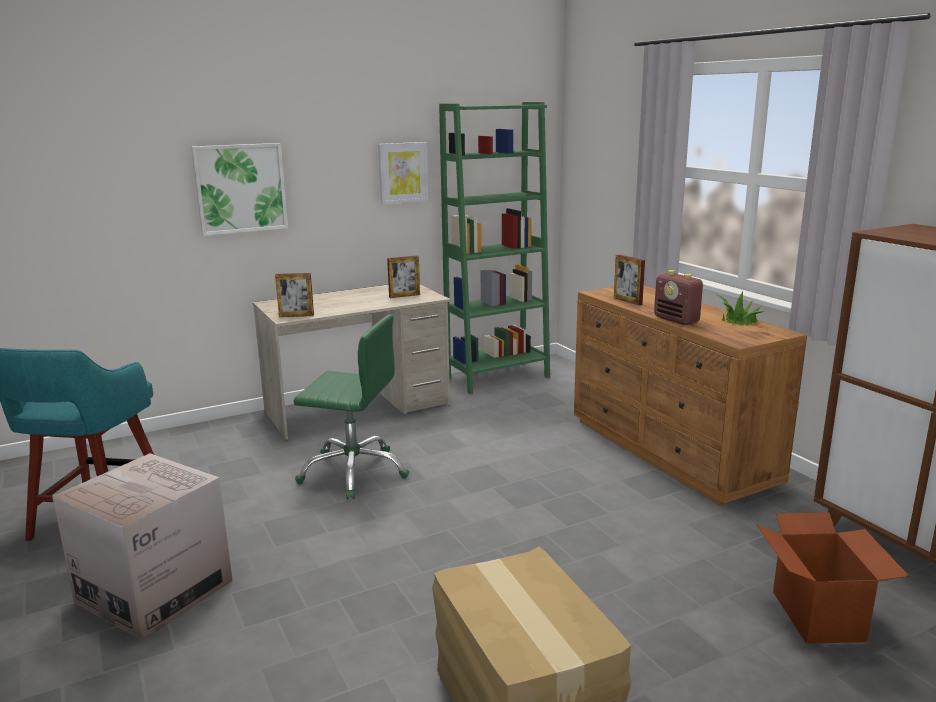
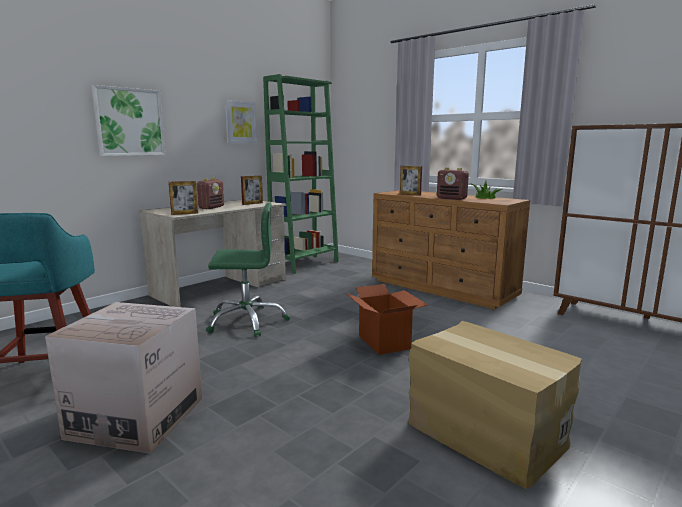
camera: 20 degrees left, 5 degrees down
cardboard box [757,513,909,644] -> cardboard box moved to [345,284,428,355]
none -> radio [197,178,224,209]

